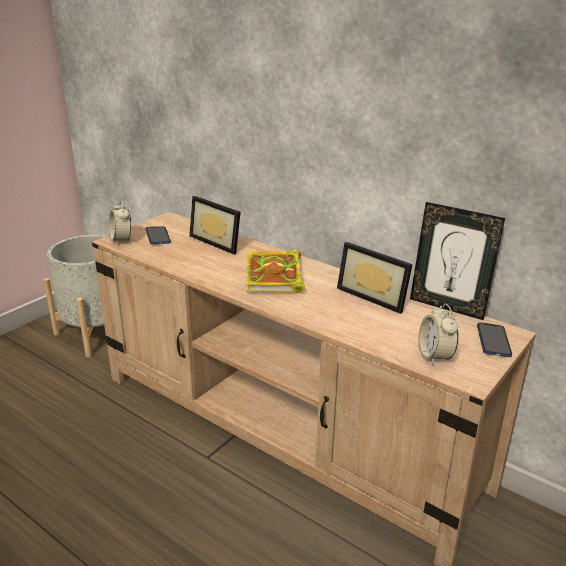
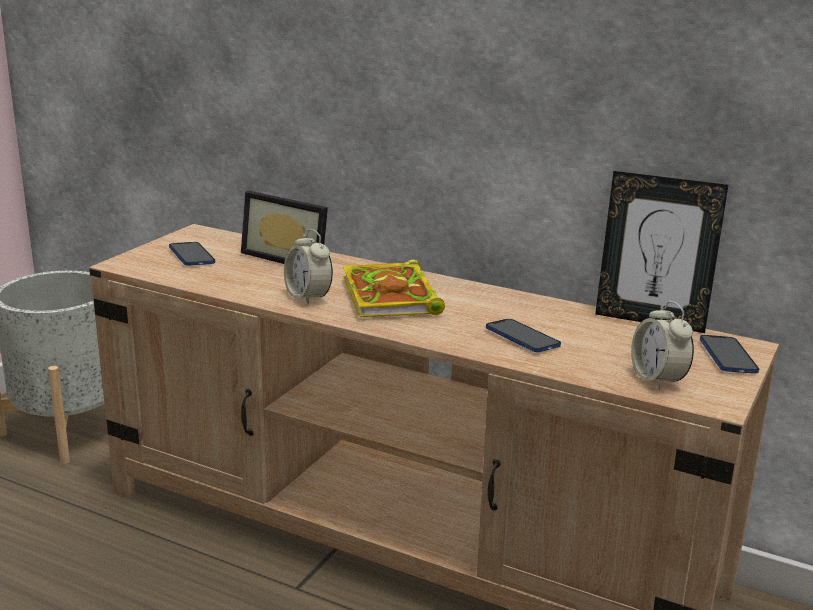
camera: 10 degrees left, 5 degrees down
alarm clock [109,200,131,246] -> alarm clock moved to [284,229,333,305]
picture frame [337,242,412,314] -> none
none -> phone [486,319,561,352]

